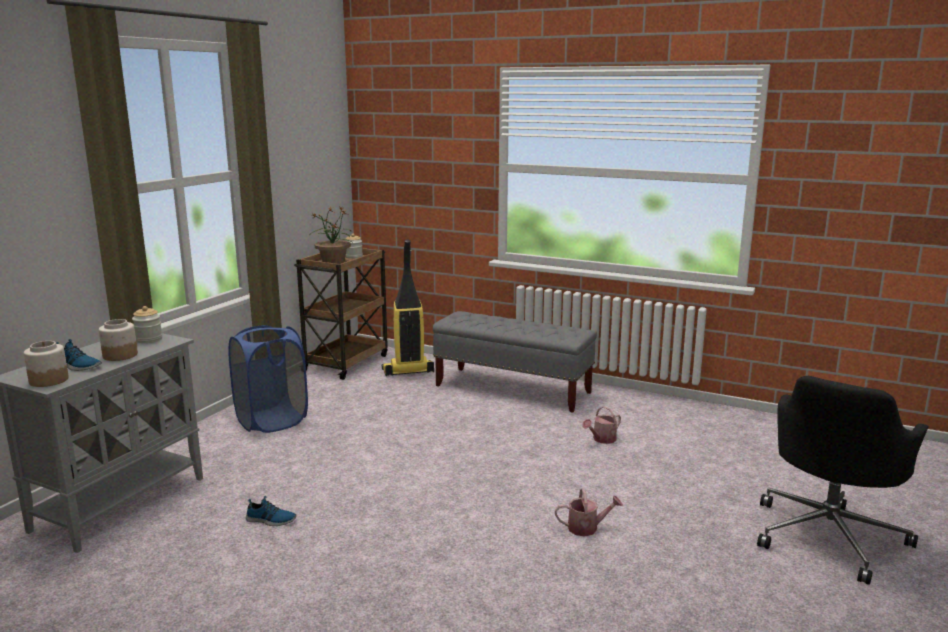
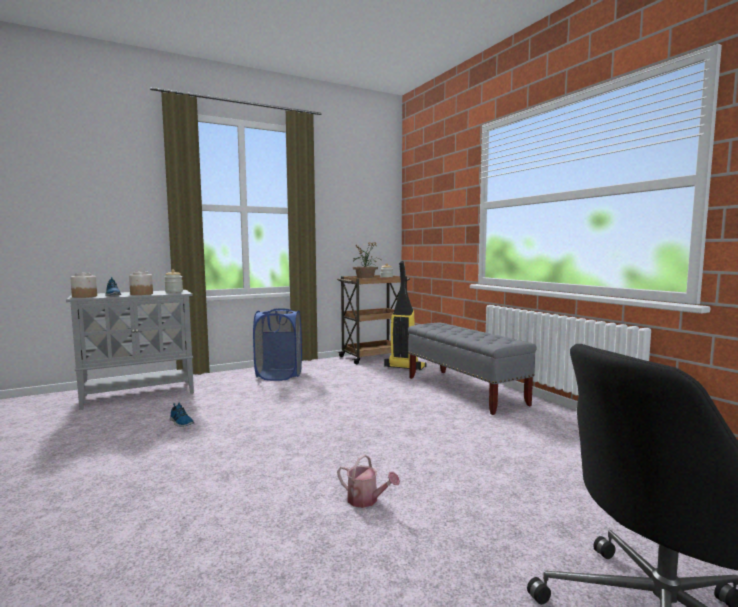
camera: 35 degrees right, 10 degrees down
watering can [582,406,621,444] -> none

